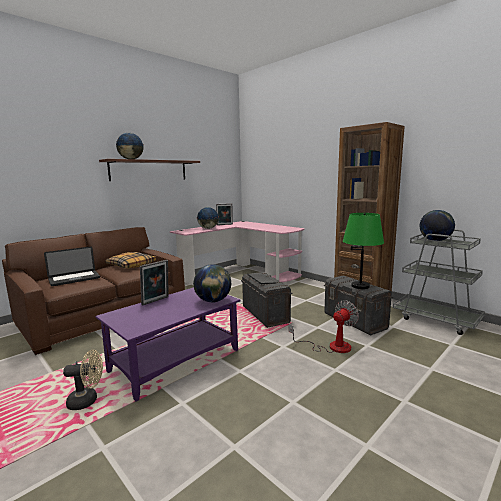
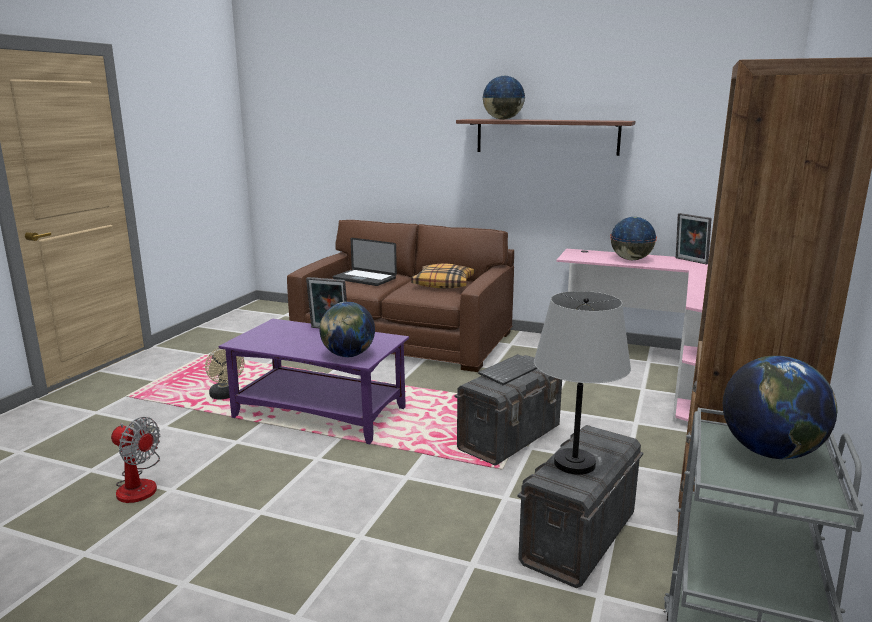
camera: 65 degrees right, 5 degrees up
fan [289,300,359,353] -> fan moved to [111,417,160,503]
green table lamp [343,213,384,289] -> grey table lamp [534,291,631,475]

